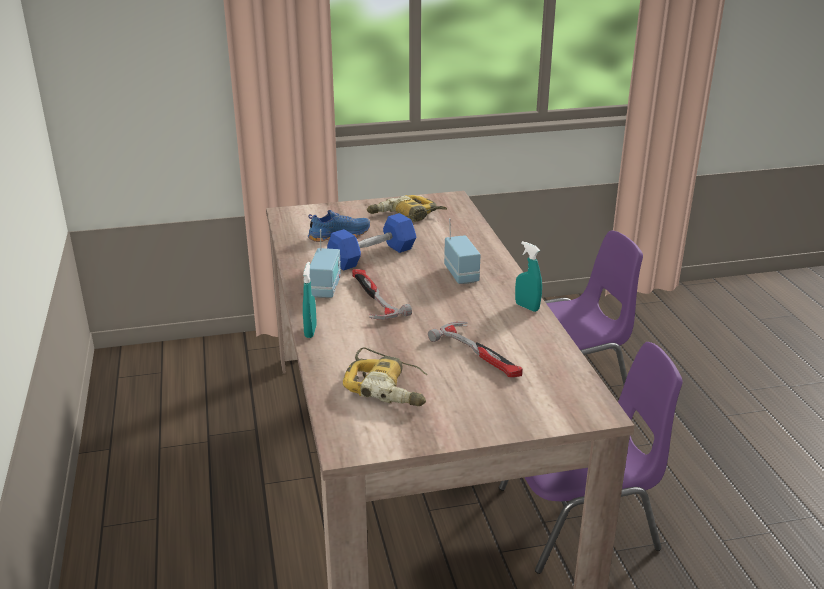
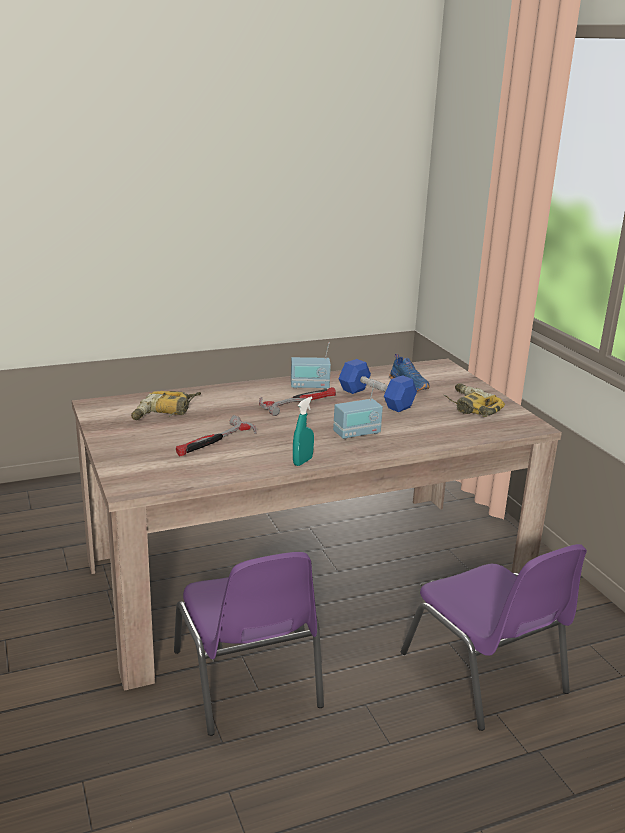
camera: 80 degrees right, 5 degrees down
turquoise spray bottle [303,262,317,338] -> none

